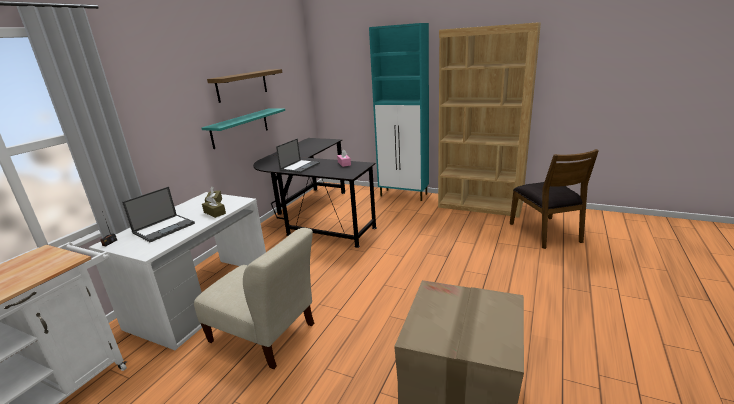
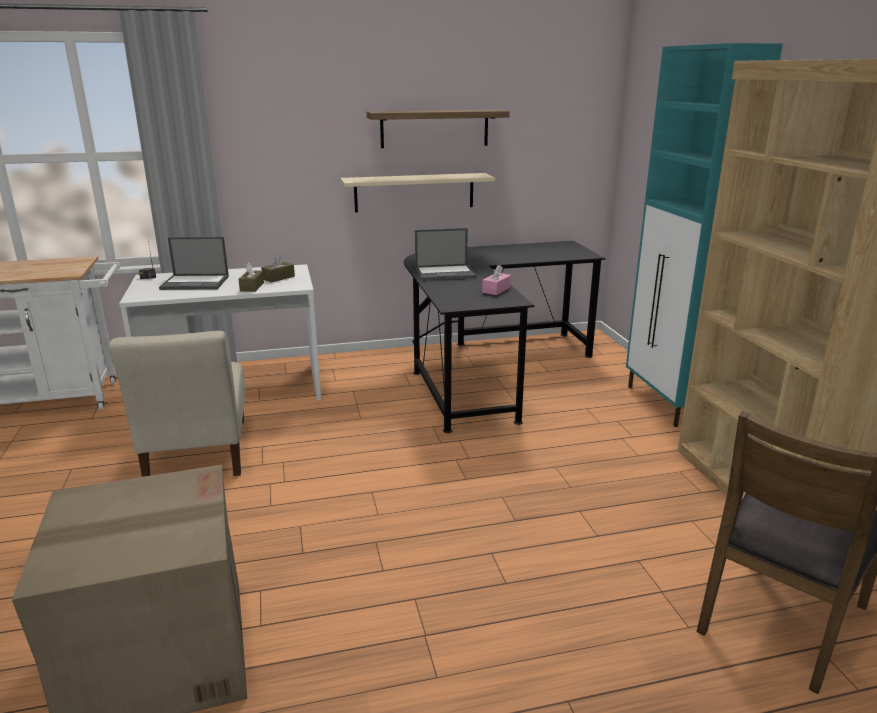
camera: 50 degrees right, 0 degrees up
turquoise shelf [201,108,285,149] -> beige shelf [340,173,495,212]

